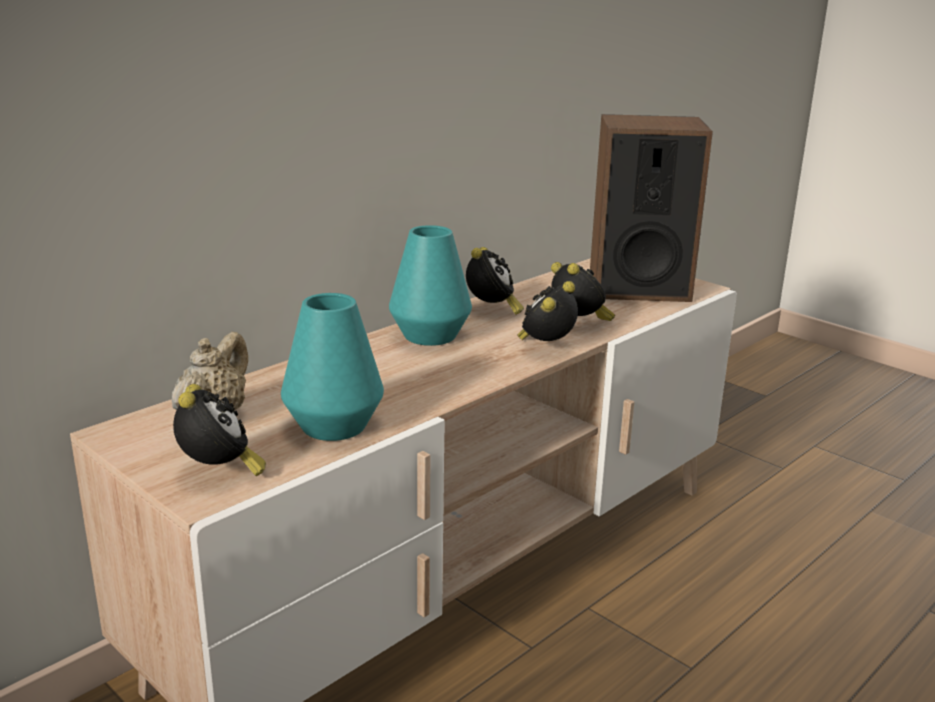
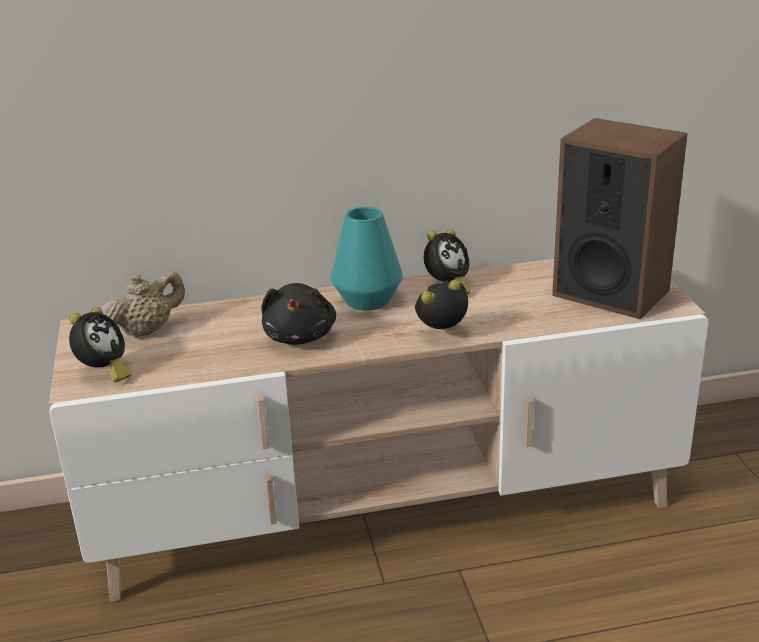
camera: 35 degrees right, 5 degrees up
turquoise vase [281,293,384,441] -> none
alarm clock [551,262,615,321] -> none
none -> black plush toy [261,283,336,345]

